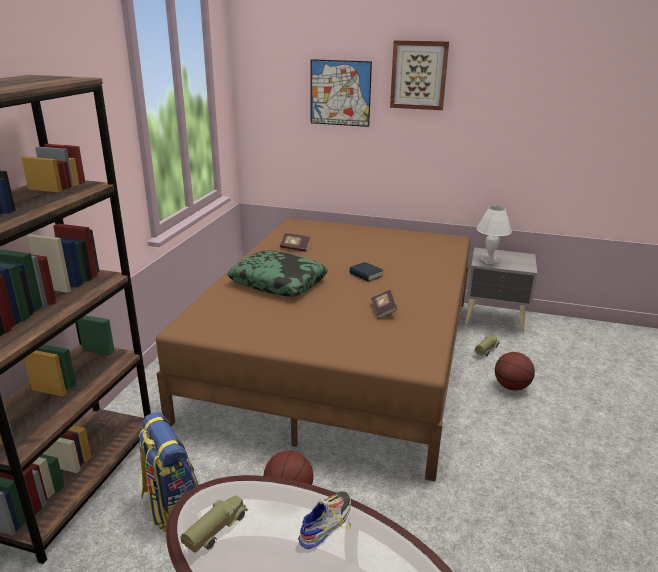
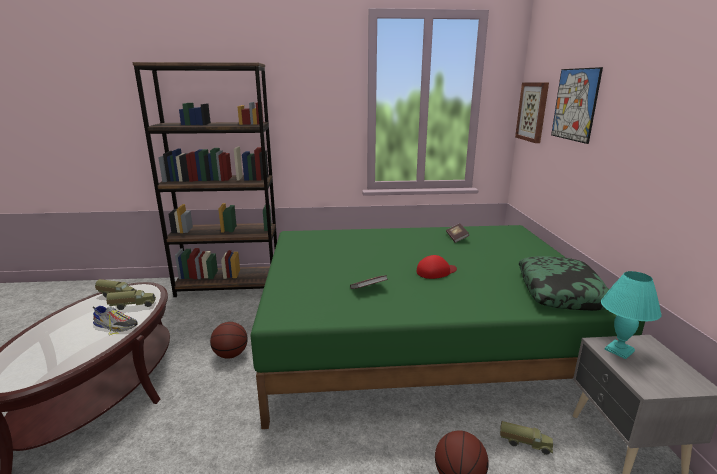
camera: 70 degrees right, 5 degrees down
backpack [139,412,199,532] -> none
brown bed [156,218,470,482] -> green bed [250,225,645,429]
pillow [227,251,328,297] -> pillow moved to [519,256,609,311]
book [349,262,383,282] -> red cap [416,255,457,279]
picture [390,40,449,110] -> picture moved to [515,82,549,143]
white table lamp [477,206,512,264] -> turquoise table lamp [601,271,662,359]
none -> toy truck [106,290,156,310]

